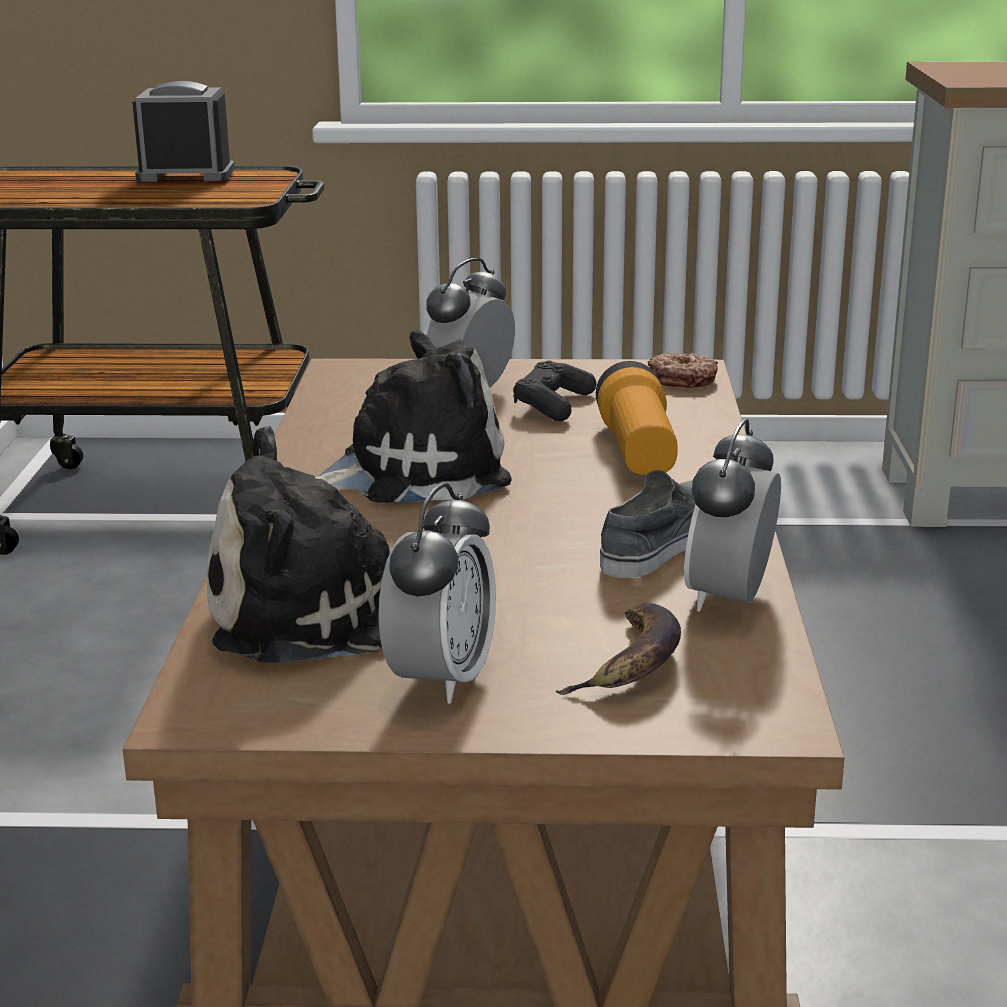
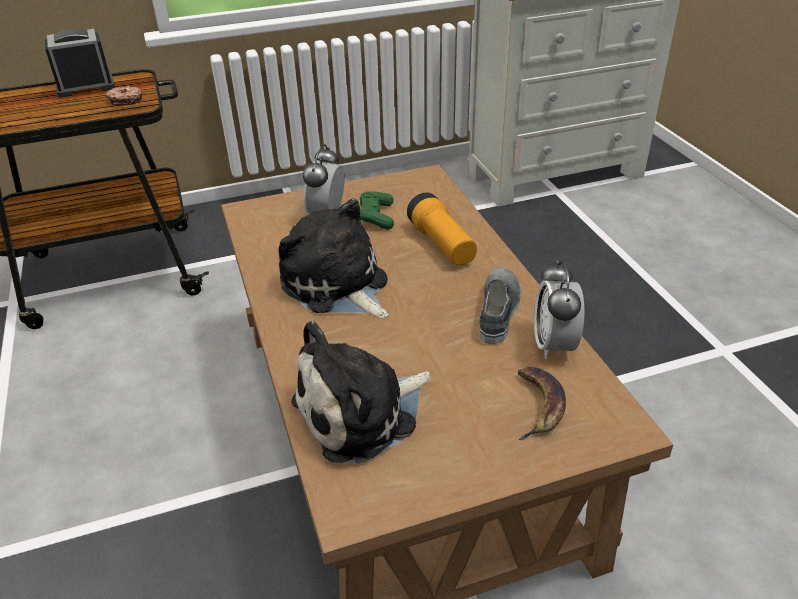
camera: 20 degrees left, 15 degrees up
plush toy [315,330,512,503] -> plush toy turned 90 degrees counterclockwise [278,198,388,318]
alarm clock [378,483,496,703] -> none
black game controller [513,361,596,421] -> green game controller [360,191,394,230]
donut [648,352,719,388] -> donut moved to [105,86,142,106]

